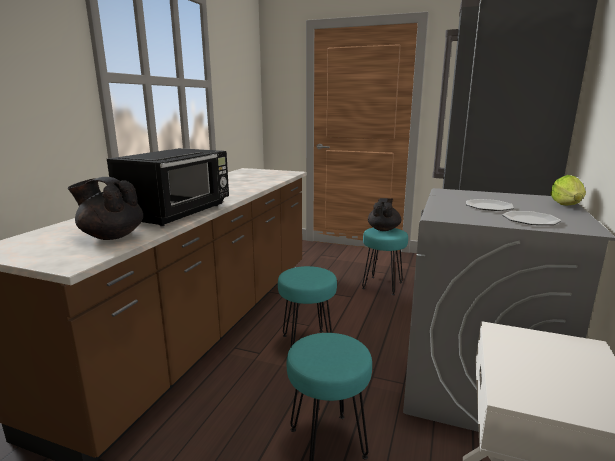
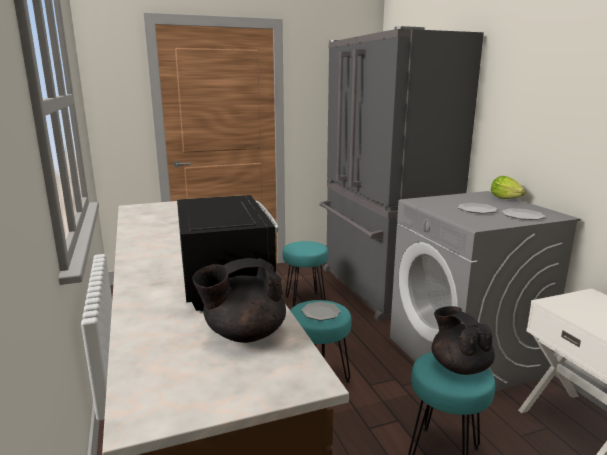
camera: 40 degrees left, 0 degrees up
black teapot [368,198,401,231] -> black teapot moved to [432,306,495,375]
none -> plate [301,302,341,321]

